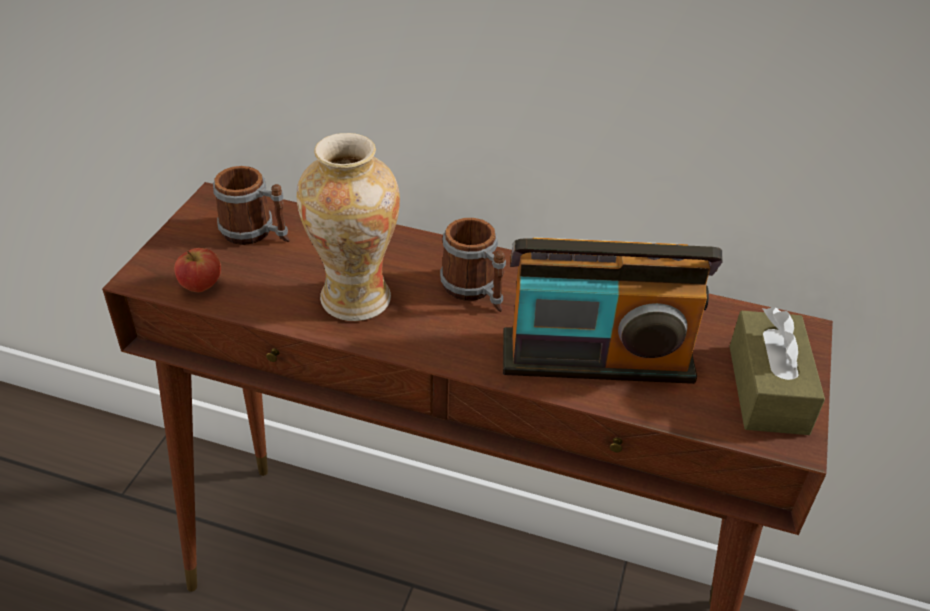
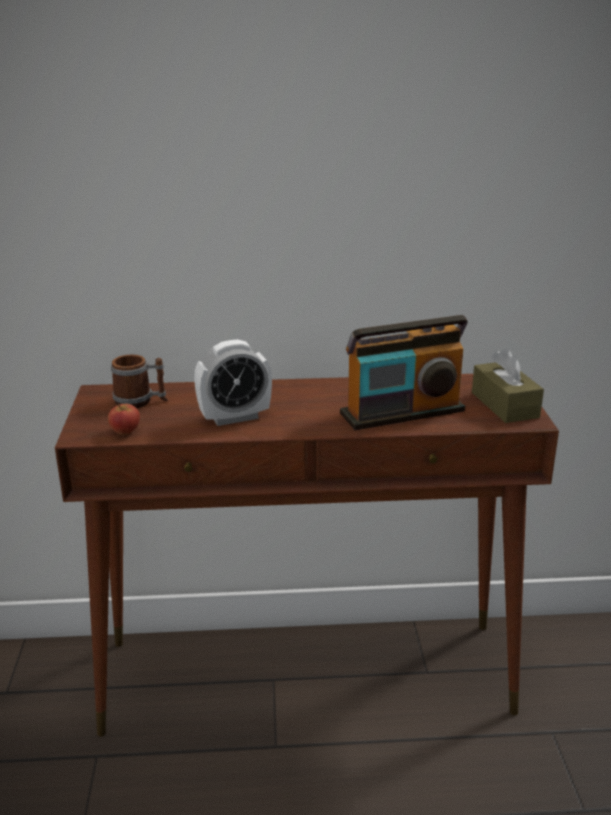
camera: 20 degrees left, 15 degrees down
vase [297,133,400,321] -> alarm clock [194,339,272,426]
mug [440,218,506,312] -> none

